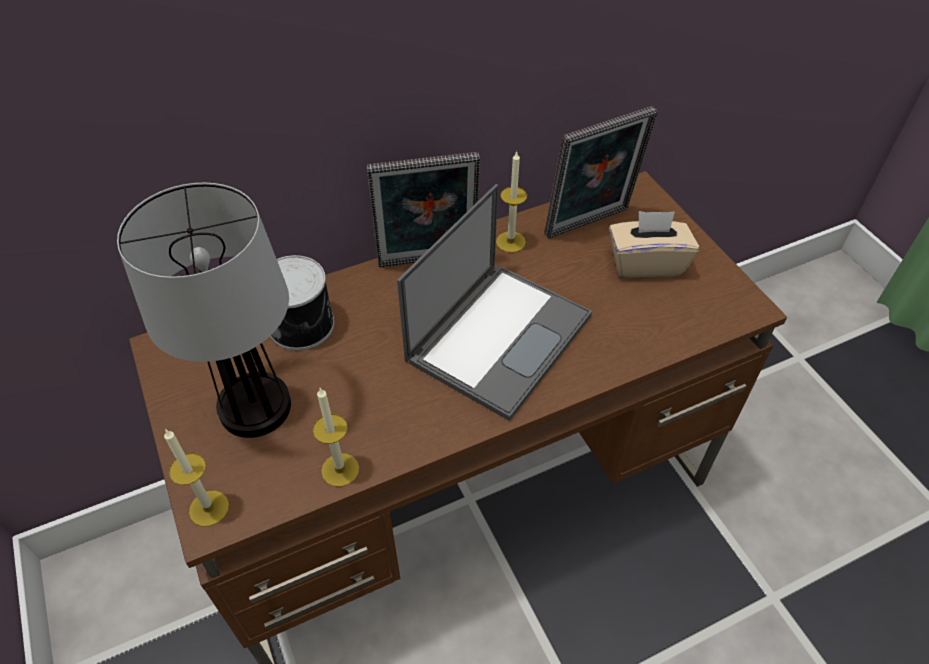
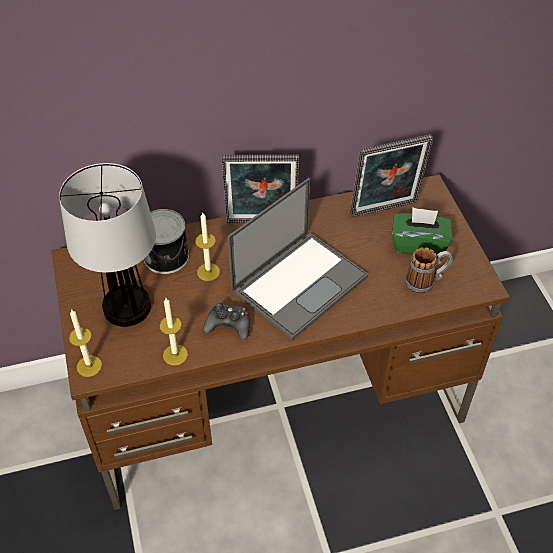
camera: 10 degrees right, 0 degrees up
candle [496,151,527,253] -> candle moved to [195,213,220,281]
beige tissue box [609,211,700,278] -> green tissue box [392,207,452,255]
none -> black game controller [203,303,250,340]
none -> mug [405,247,452,294]

